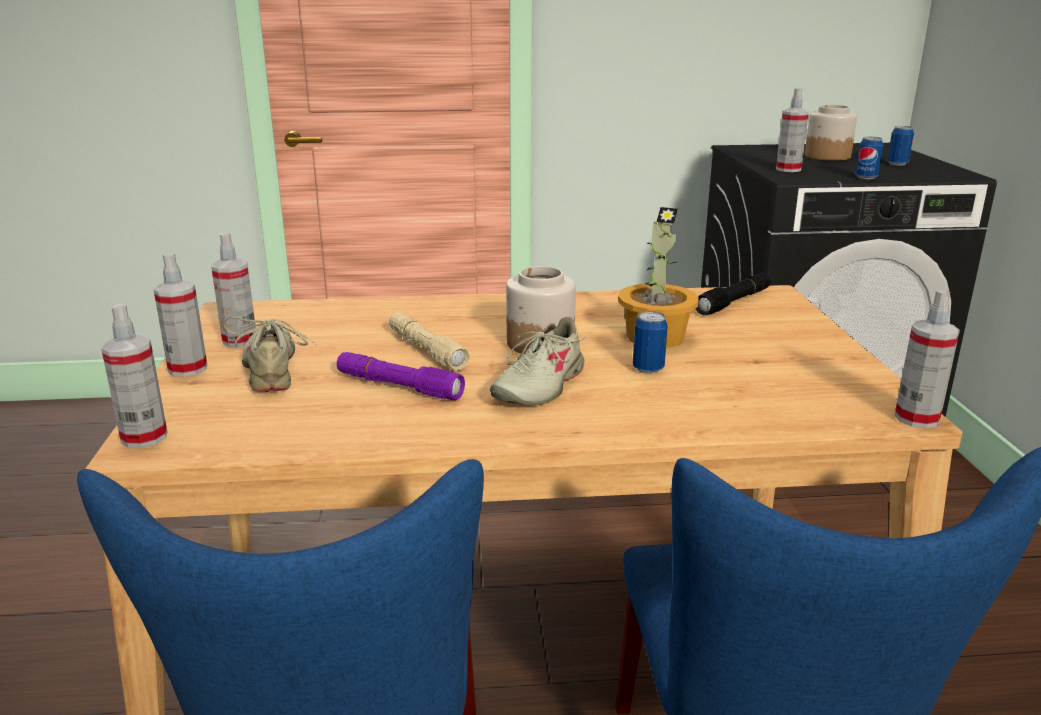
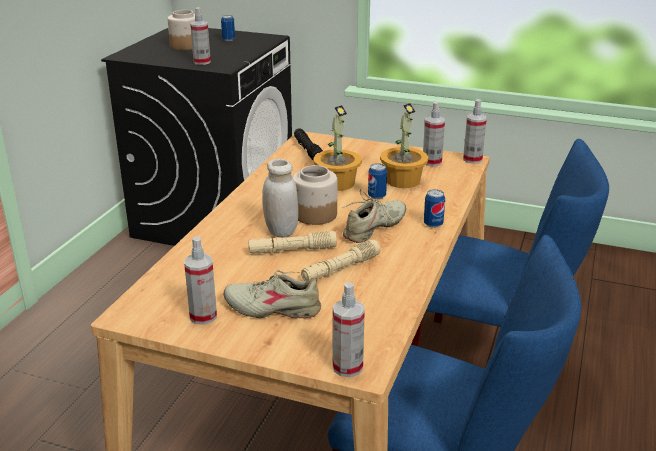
camera: 65 degrees left, 5 degrees up
spray bottle [153,254,208,377] -> spray bottle moved to [423,102,445,167]
purple flashlight [337,352,465,400] -> beige flashlight [301,240,381,281]
beige shoe [490,317,591,405] -> beige shoe turned 105 degrees counterclockwise [342,189,406,243]
can [856,137,883,179] -> can moved to [424,189,445,228]
none -> white jar [262,159,299,237]
none -> potted plant [380,103,428,188]

